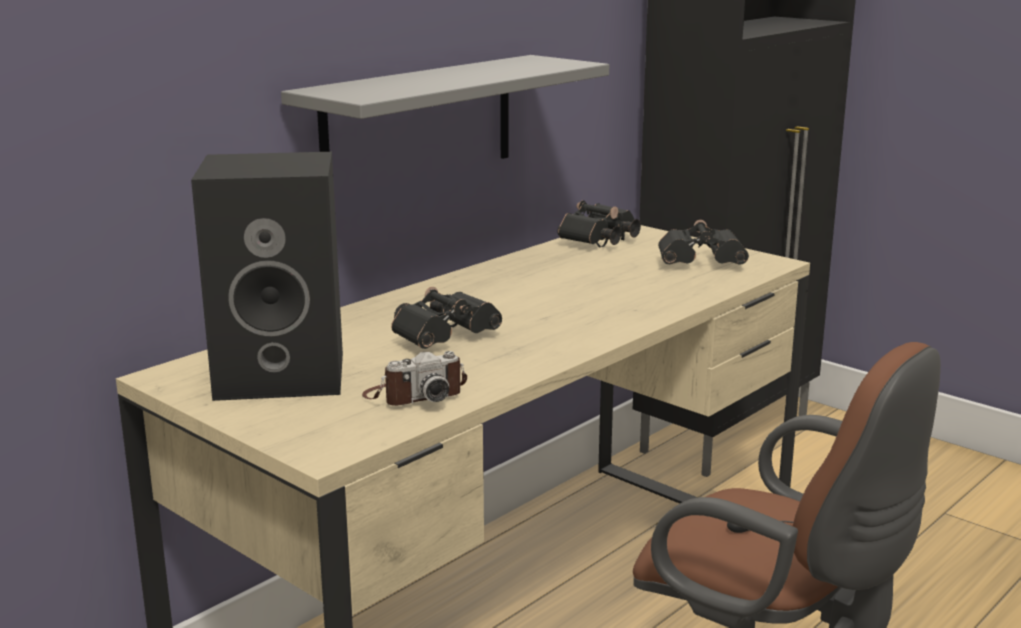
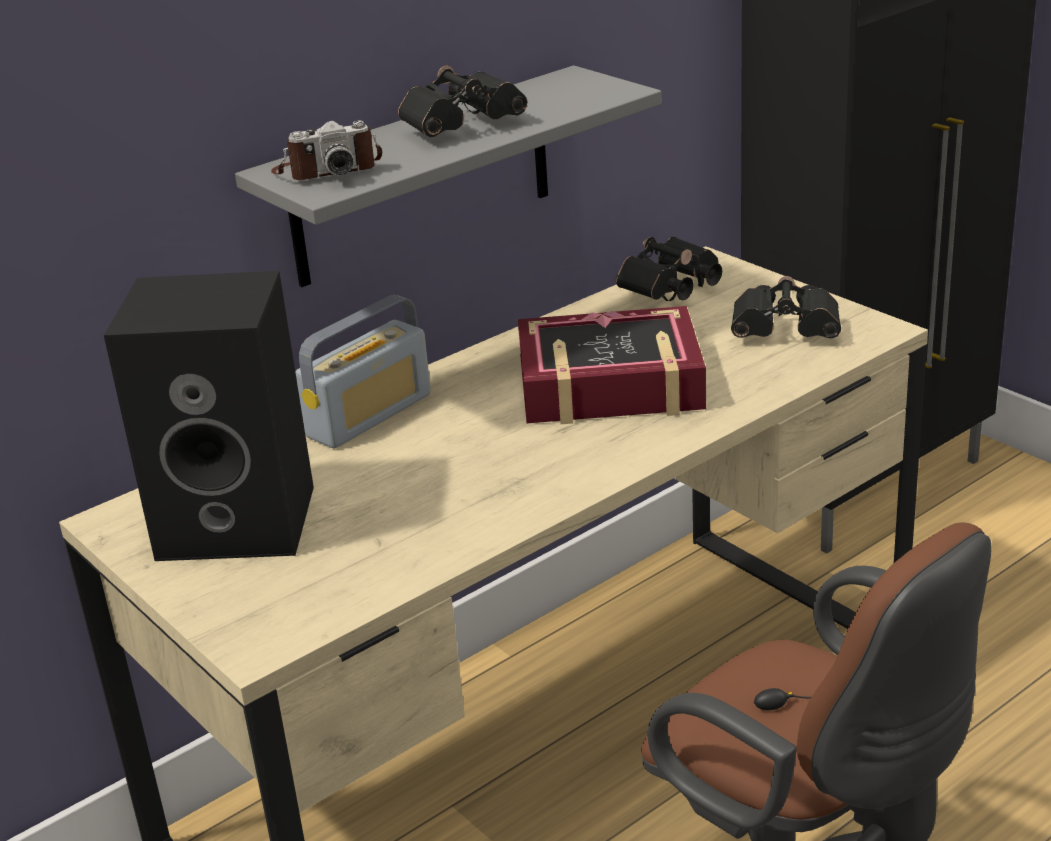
camera: 10 degrees right, 10 degrees up
camera [362,351,467,406] -> camera moved to [271,121,382,180]
black binoculars [391,287,502,349] -> black binoculars moved to [398,66,527,137]
none -> radio [295,295,431,448]
none -> book [518,306,706,424]

